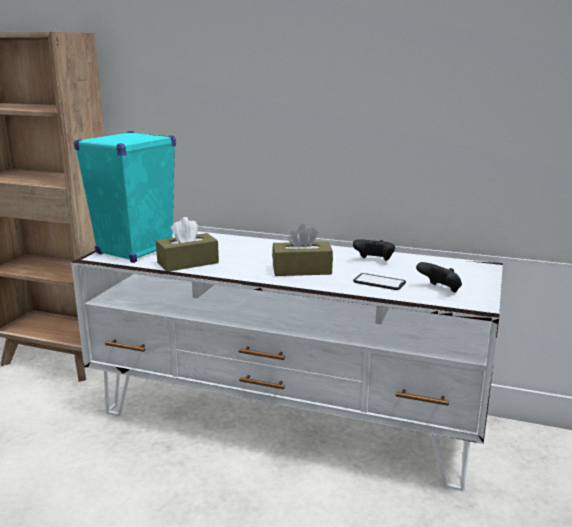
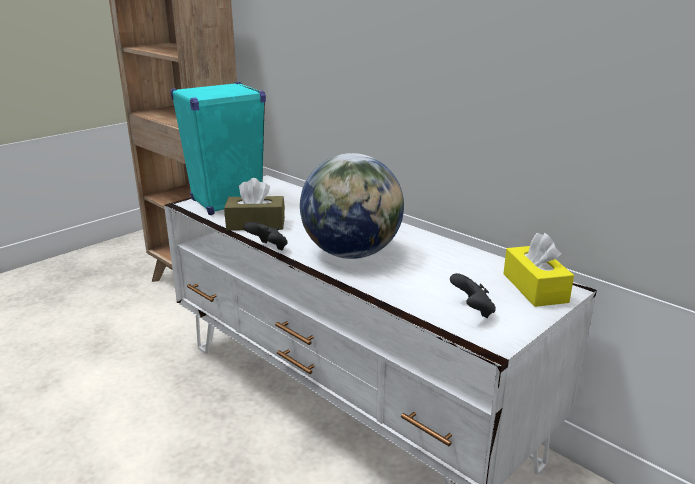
camera: 25 degrees right, 5 degrees up
brown tissue box [272,224,333,276] -> globe [300,153,404,259]
black game controller [353,239,395,261] -> black game controller moved to [243,222,288,251]
phone [353,273,406,290] -> none
none -> yellow tissue box [503,233,574,307]

